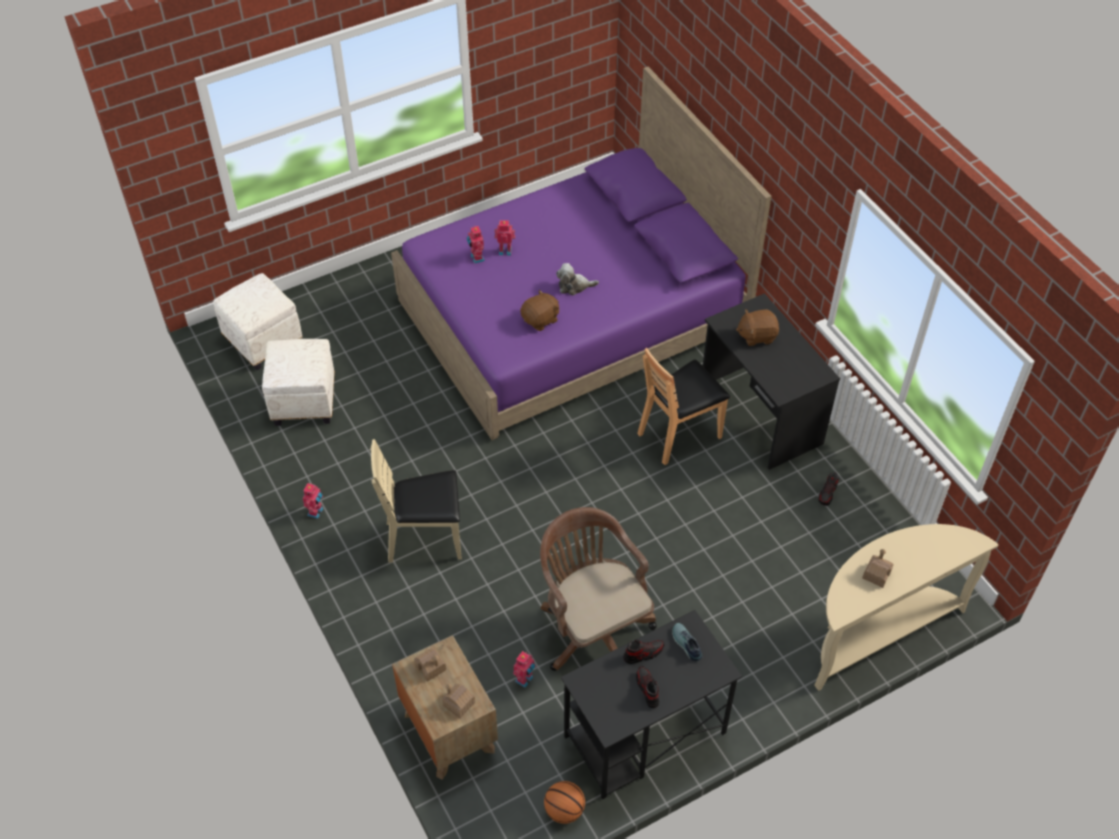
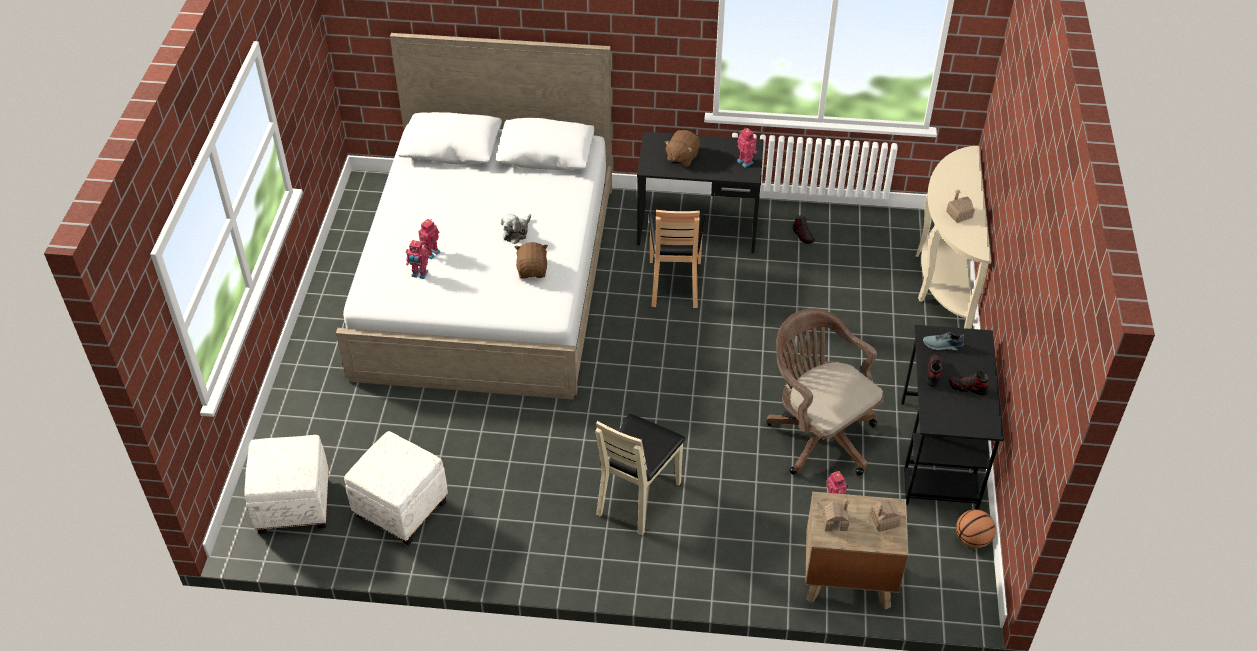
camera: 55 degrees left, 5 degrees down
toy robot [303,482,323,519] -> toy robot moved to [737,128,757,168]
purple bed [391,67,771,440] -> white bed [336,33,612,400]
brown office chair [540,507,657,671] -> brown office chair turned 45 degrees clockwise [766,308,884,476]

